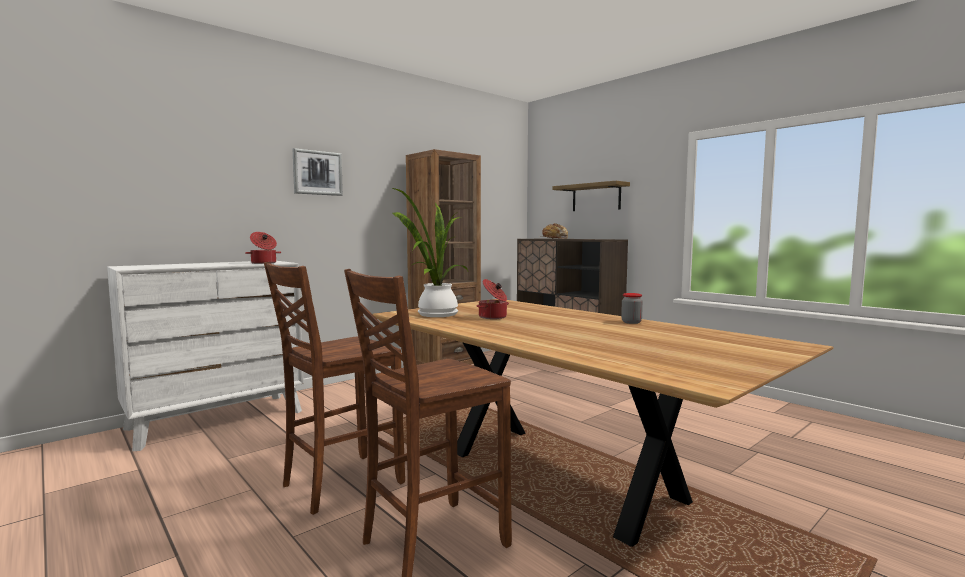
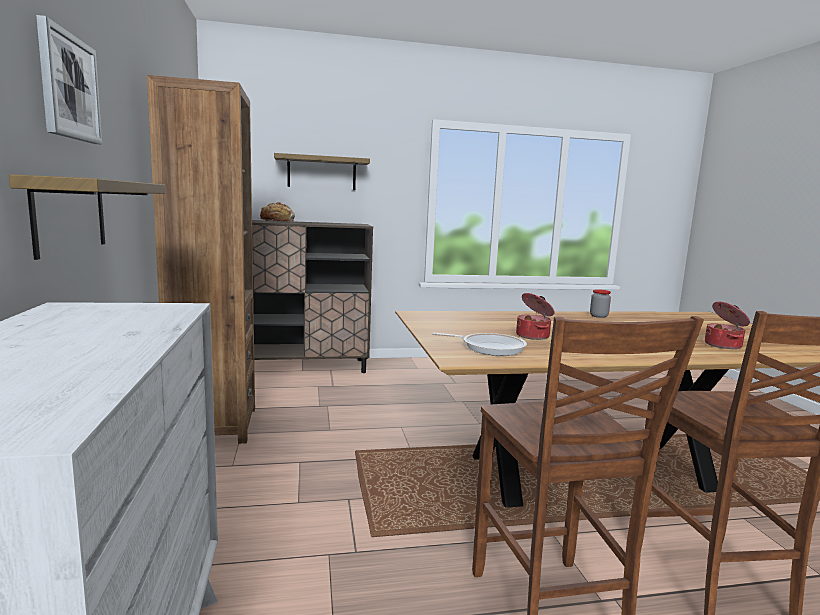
camera: 60 degrees left, 5 degrees up
cooking pot [245,232,281,264] -> cooking pot moved to [705,302,750,349]
potted plant [393,188,468,317] -> frying pan [432,333,527,356]
none -> shelf [9,174,166,260]

